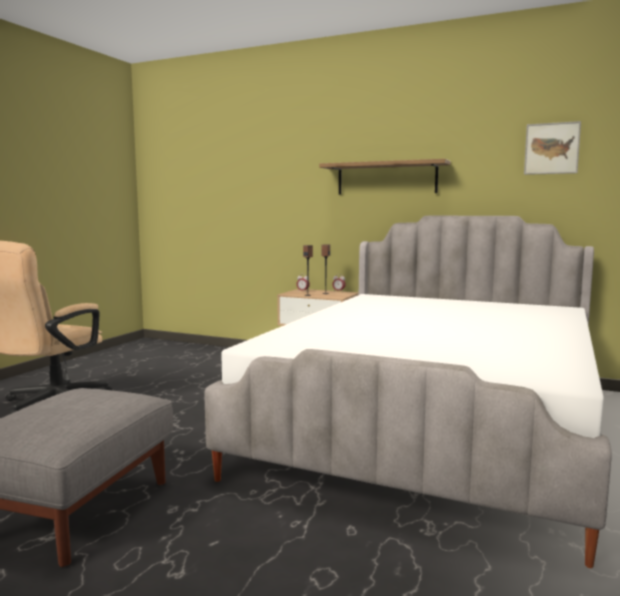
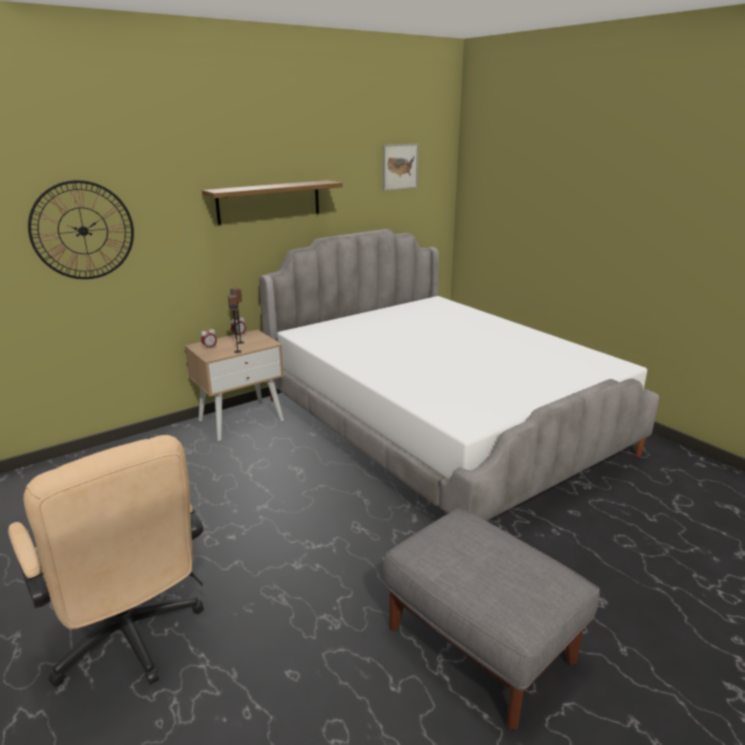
camera: 60 degrees left, 15 degrees up
none -> wall clock [28,180,134,279]

